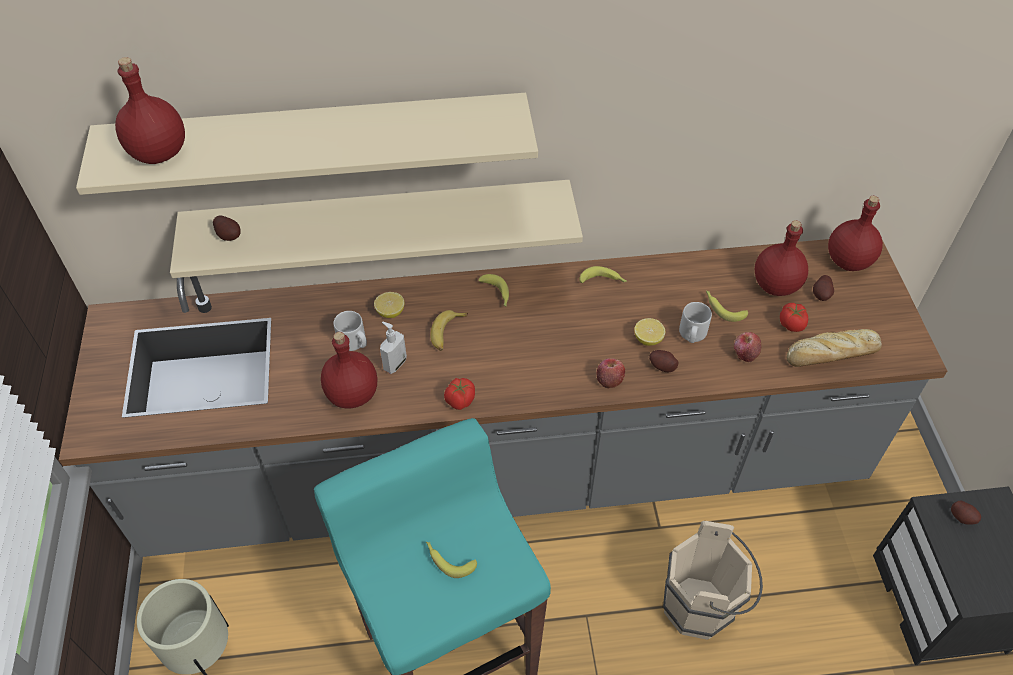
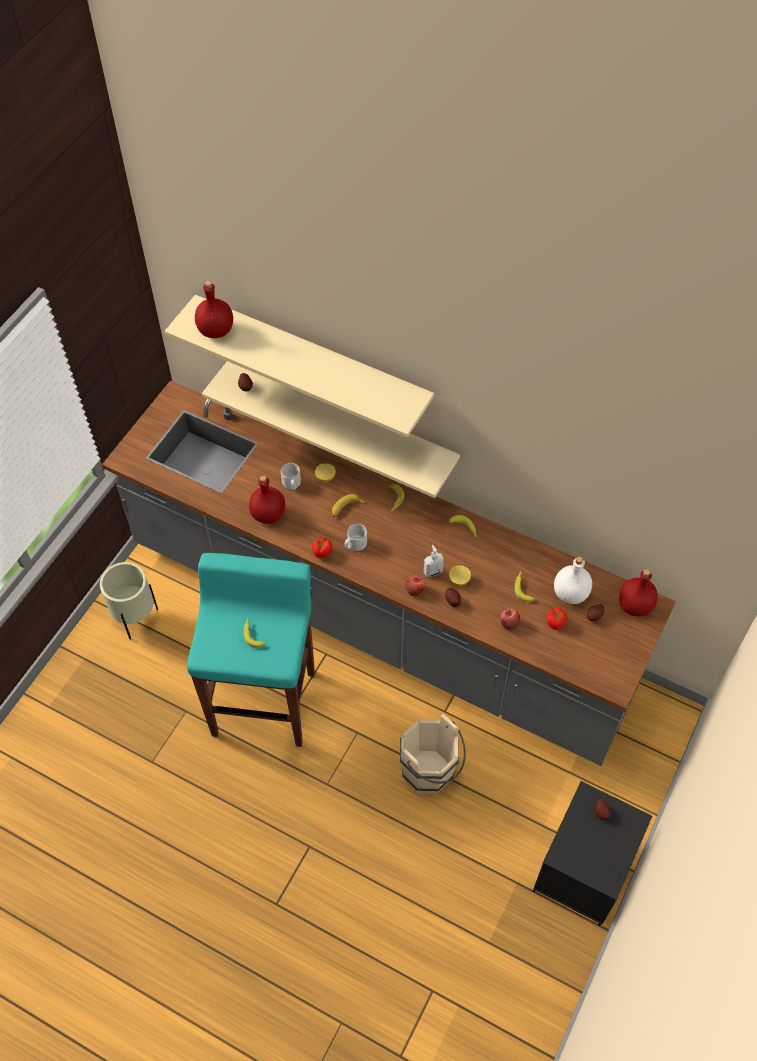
camera: 35 degrees right, 5 degrees up
soap dispenser [380,322,407,374] -> soap dispenser moved to [424,545,444,577]
grey mug [679,302,712,343] -> grey mug moved to [345,524,367,551]
red bottle [755,220,808,296] -> white bottle [554,556,592,604]
bread [786,329,882,367] -> none

